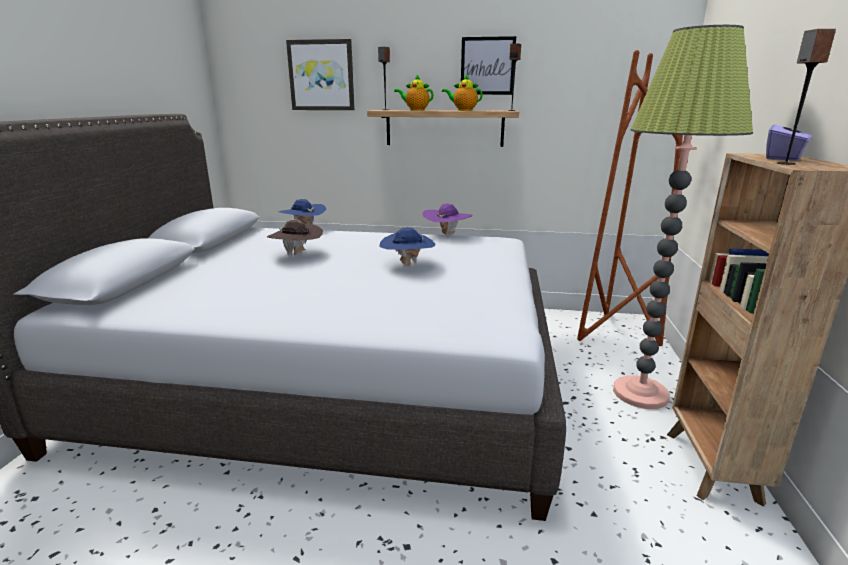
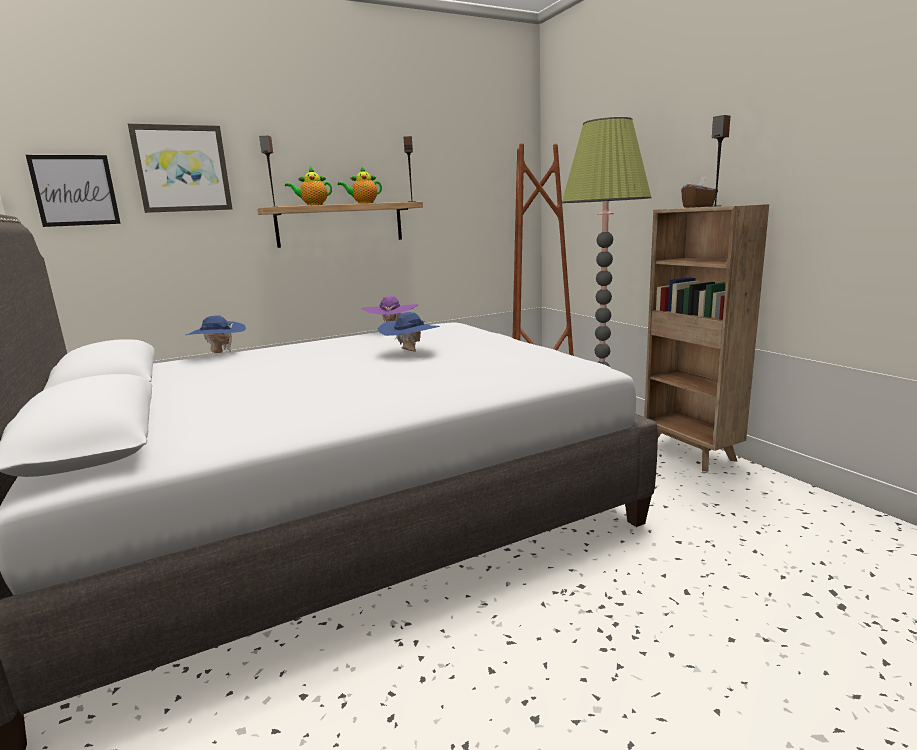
camera: 35 degrees left, 5 degrees down
brown hat [267,220,323,256] -> none
picture [461,36,516,95] -> picture moved to [26,155,121,227]
purple tissue box [766,115,812,161] -> brown tissue box [681,176,718,208]

